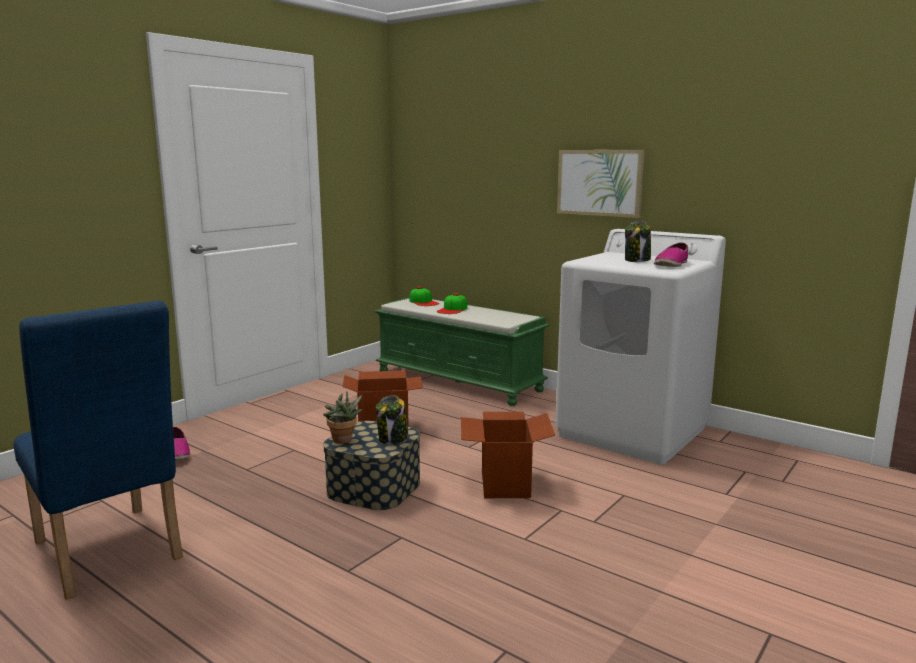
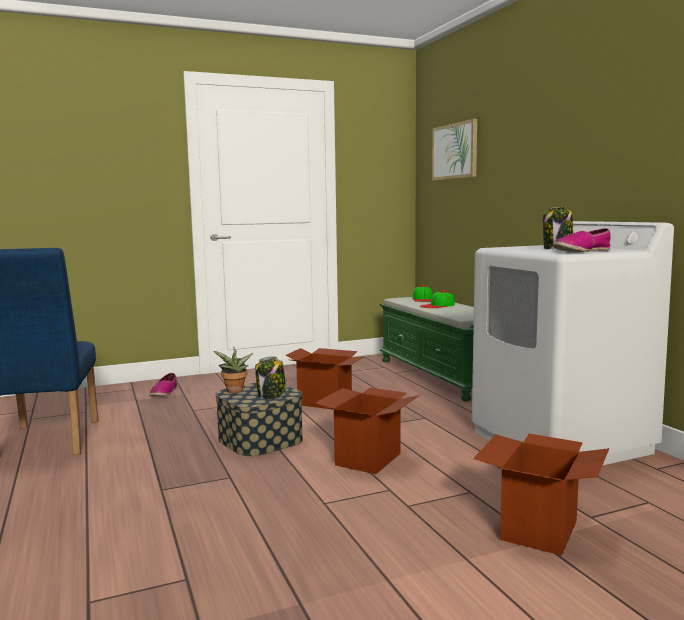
camera: 30 degrees right, 5 degrees down
picture [557,150,645,218] -> picture moved to [432,119,477,180]
none -> cardboard box [473,434,609,556]

